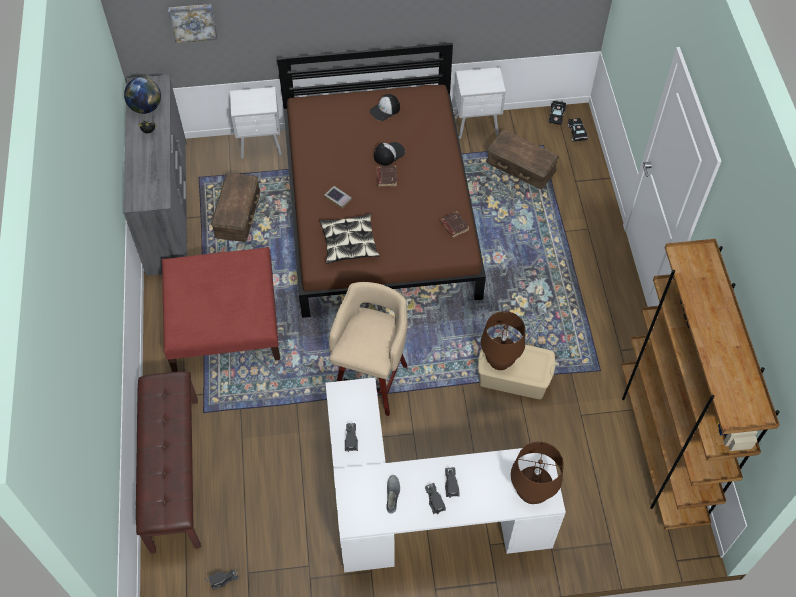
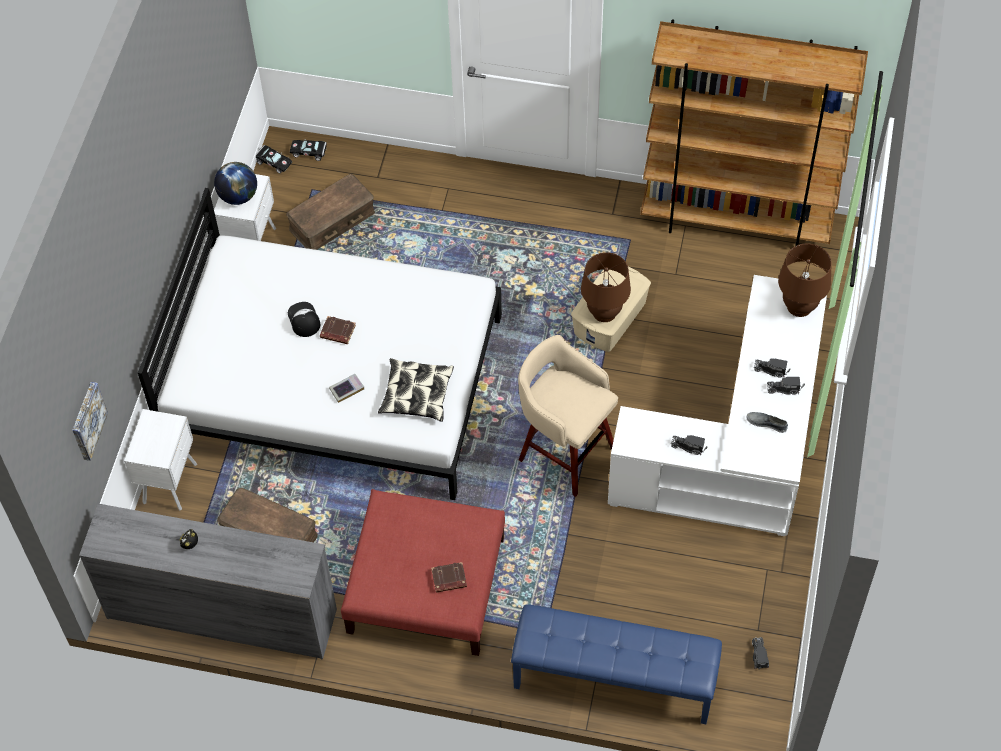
camera: 70 degrees left, 0 degrees up
globe [124,77,161,114] -> globe moved to [214,162,257,205]
brown bench [136,371,201,553] -> blue bench [511,604,722,724]
brown bed [277,43,486,318] -> white bed [138,188,502,500]
cap [370,94,400,121] -> none
brown book [440,211,469,238] -> brown book moved to [431,562,467,593]

